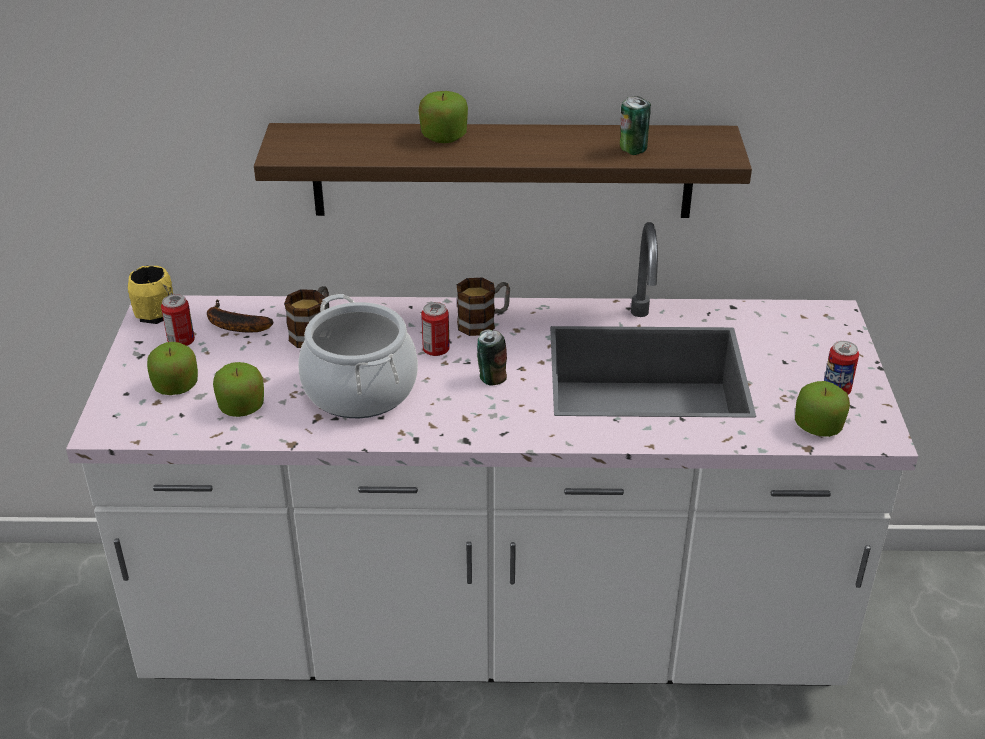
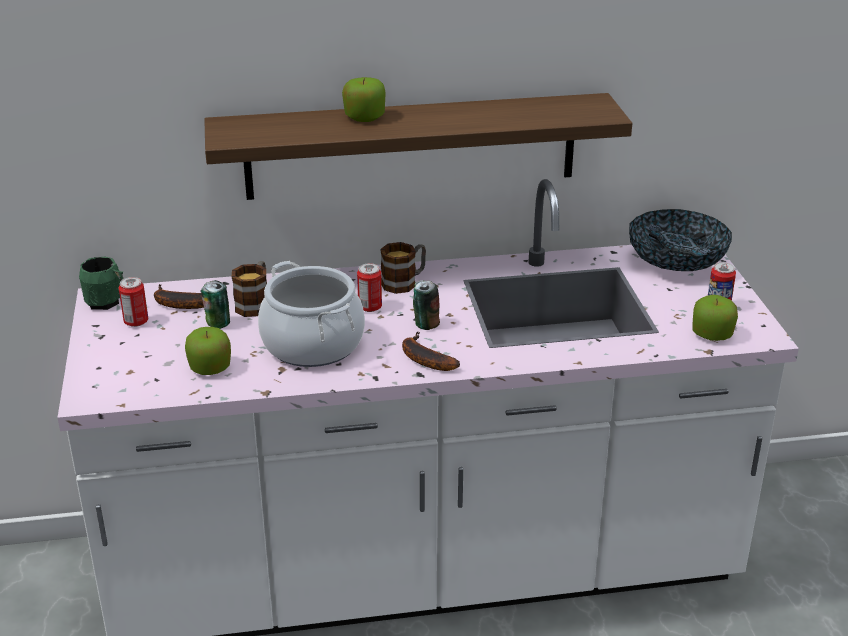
camera: 10 degrees left, 5 degrees down
yellow mug [128,266,173,324] -> green mug [79,257,124,310]
apple [147,342,198,395] -> none
can [620,96,651,155] -> can moved to [201,280,230,329]
none -> banana [402,332,460,371]
none -> bowl [629,209,732,271]

